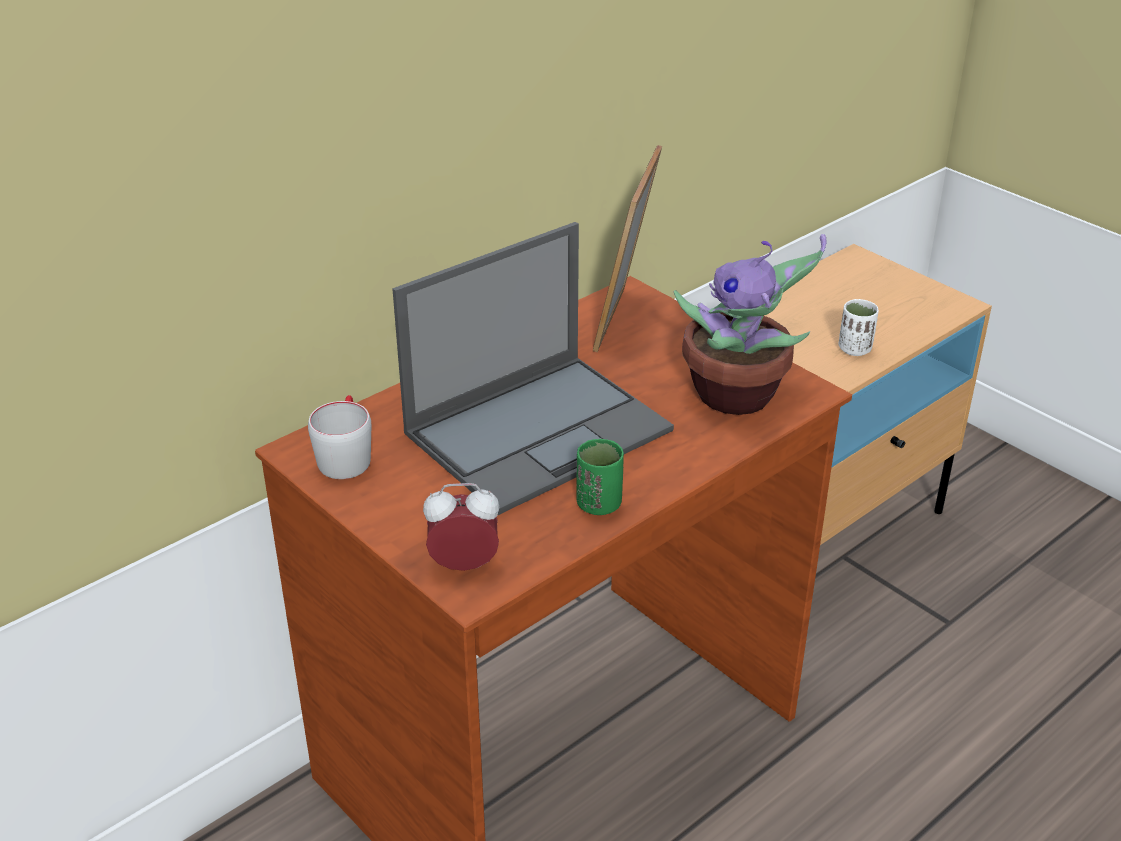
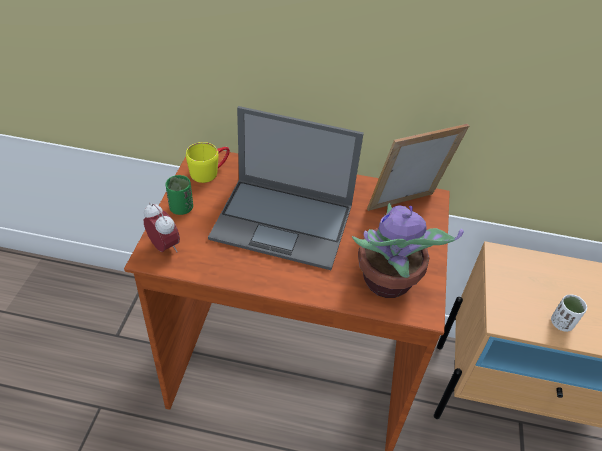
camera: 50 degrees right, 10 degrees up
grey mug [308,395,372,479] -> yellow mug [186,142,230,183]
green cup [576,439,624,515] -> green cup moved to [165,175,193,215]

